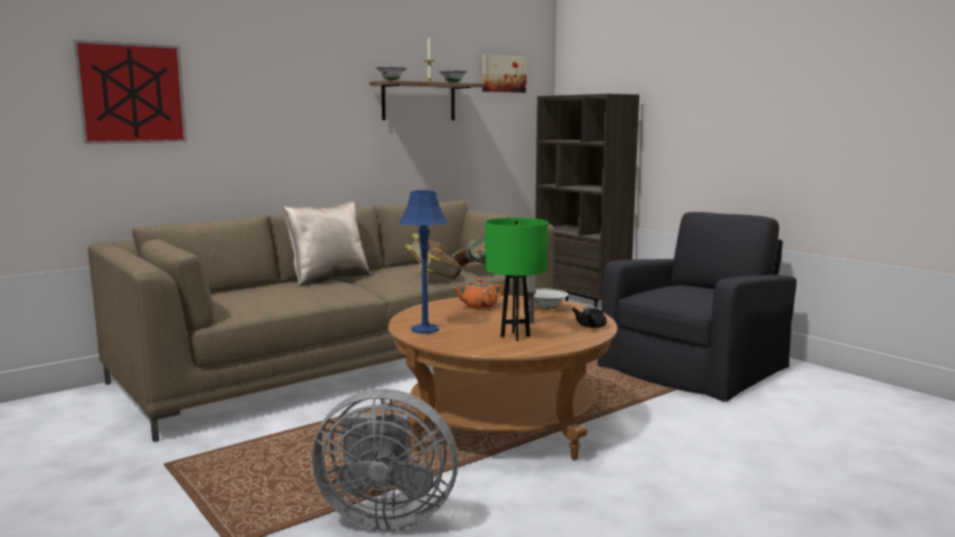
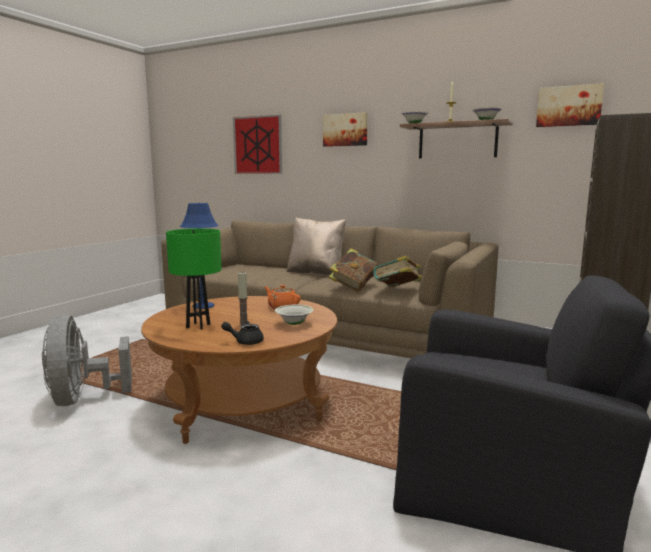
camera: 65 degrees right, 0 degrees up
none -> picture [323,112,368,147]

